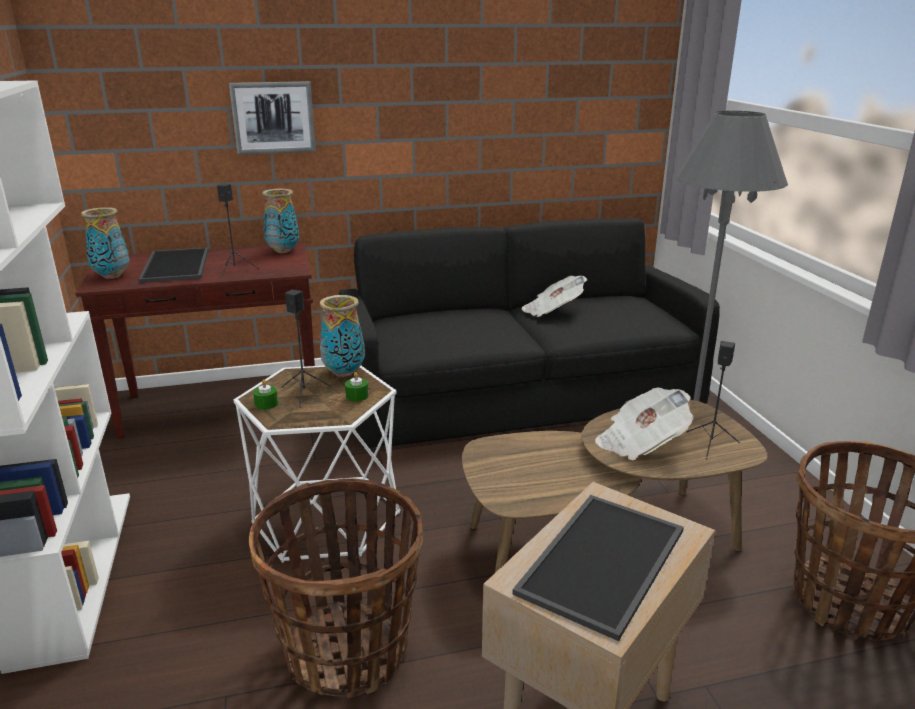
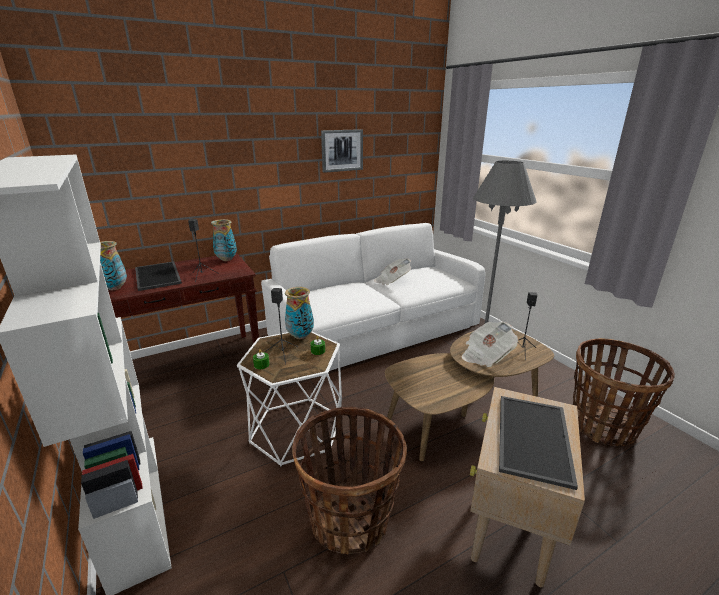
camera: 15 degrees left, 0 degrees up
picture [229,81,316,155] -> picture moved to [321,129,363,173]
black sofa [339,218,720,448] -> white sofa [261,223,485,371]

